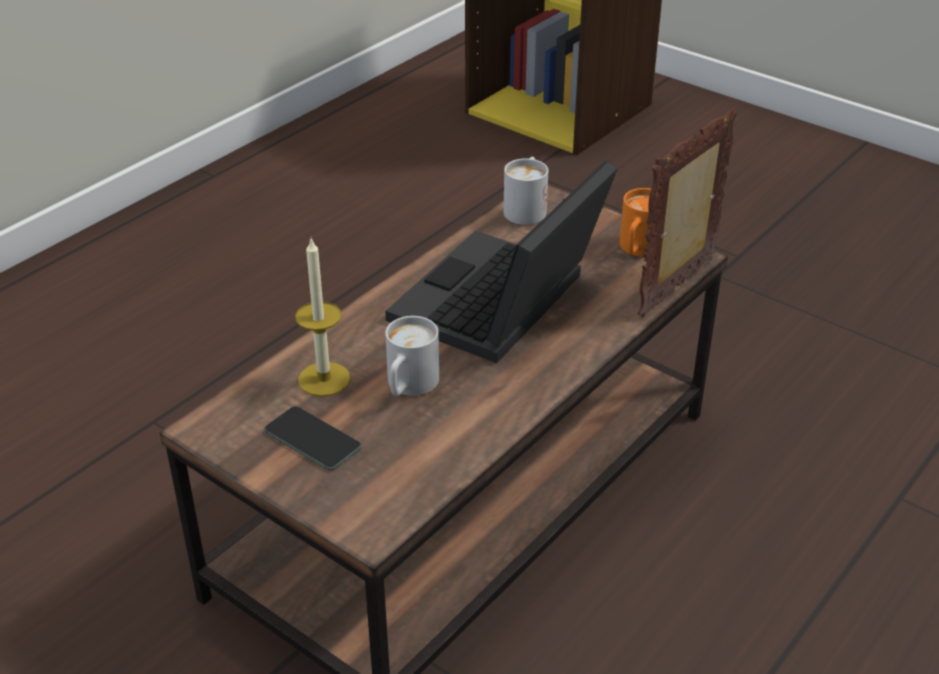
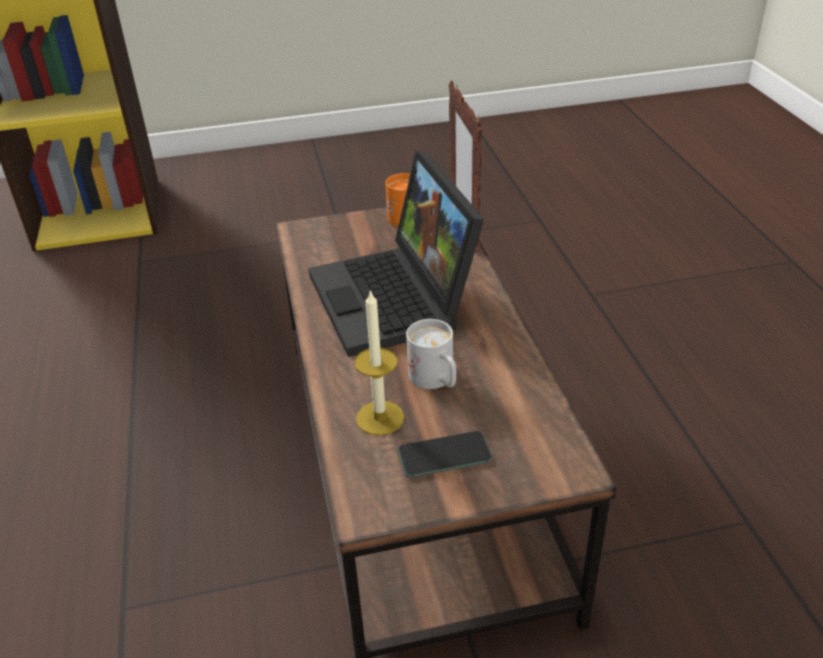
camera: 50 degrees left, 0 degrees up
white mug [504,157,548,225] -> none

